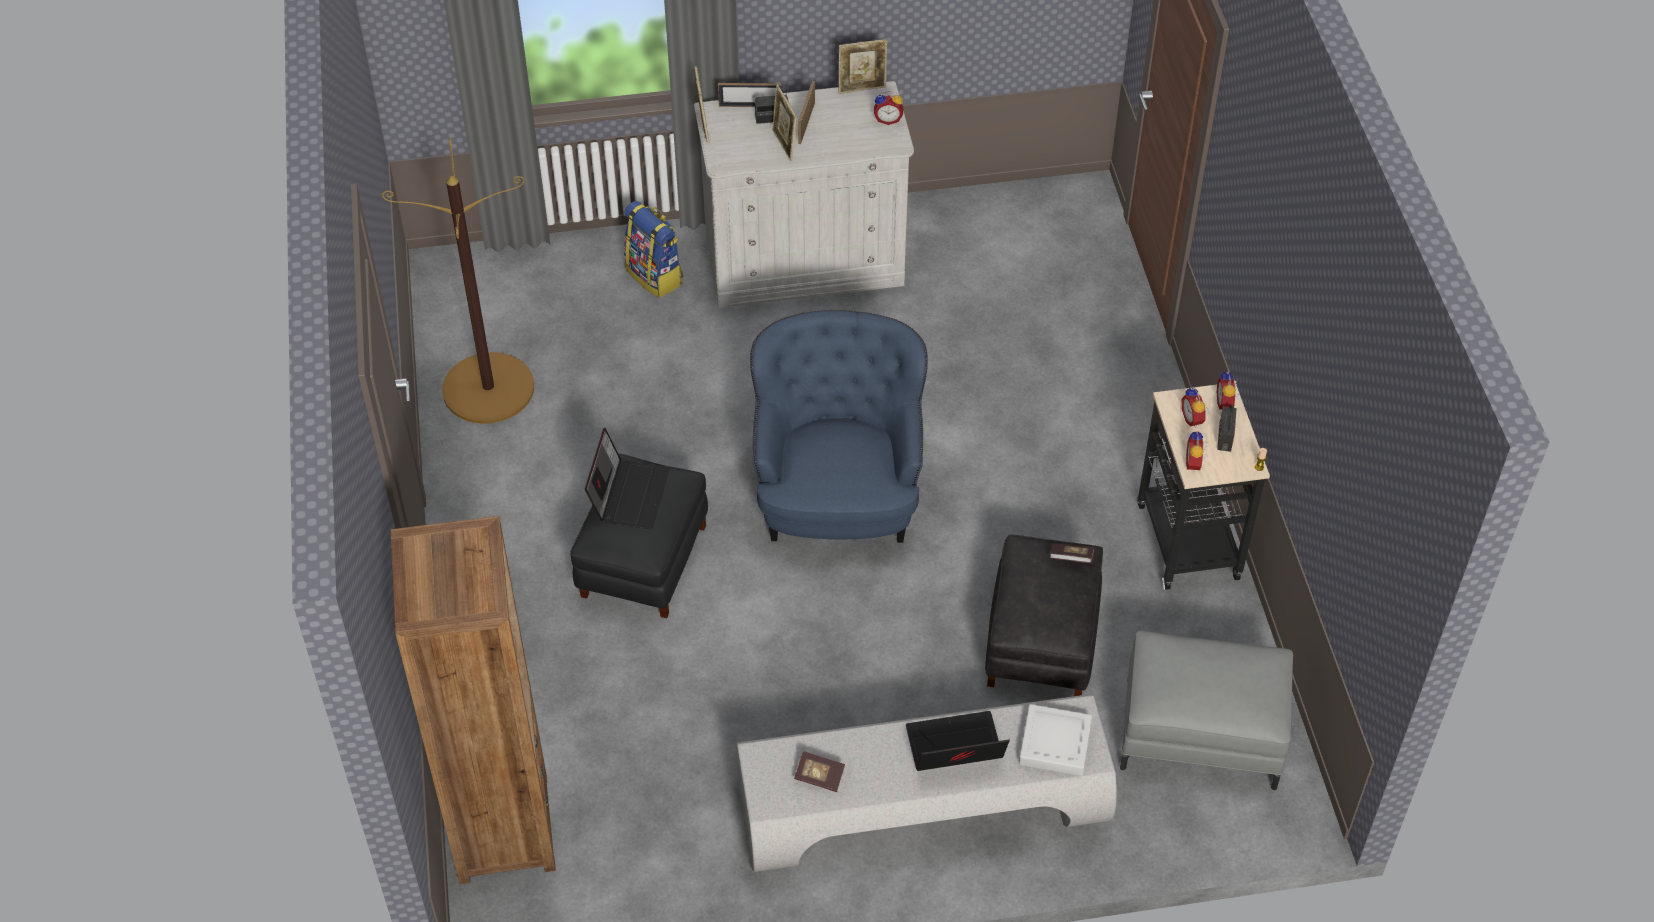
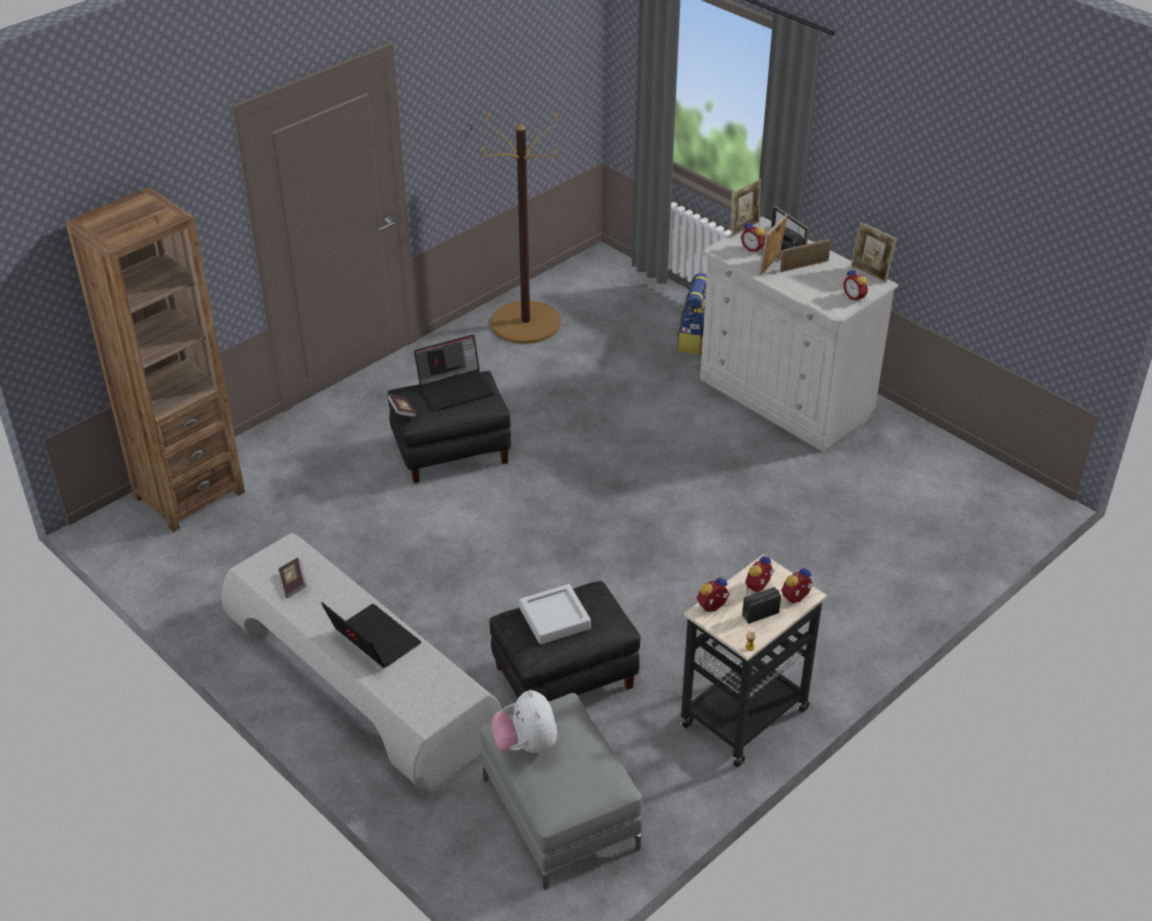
camera: 55 degrees right, 10 degrees down
blue armchair [750,310,928,543] -> none
grey tray [1019,704,1092,776] -> grey tray moved to [519,584,591,645]
book [1050,543,1094,563] -> book moved to [387,394,417,417]
none -> plush toy [492,690,557,753]
none -> alarm clock [741,221,765,252]

